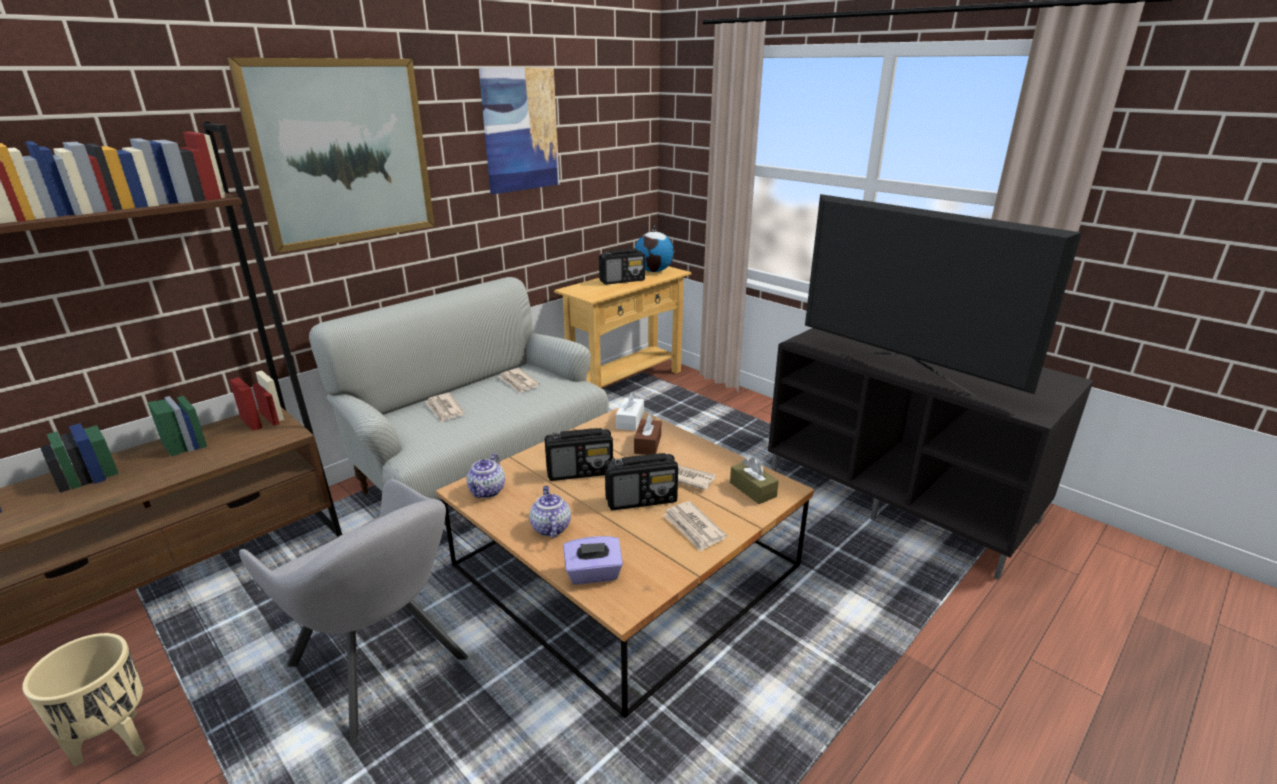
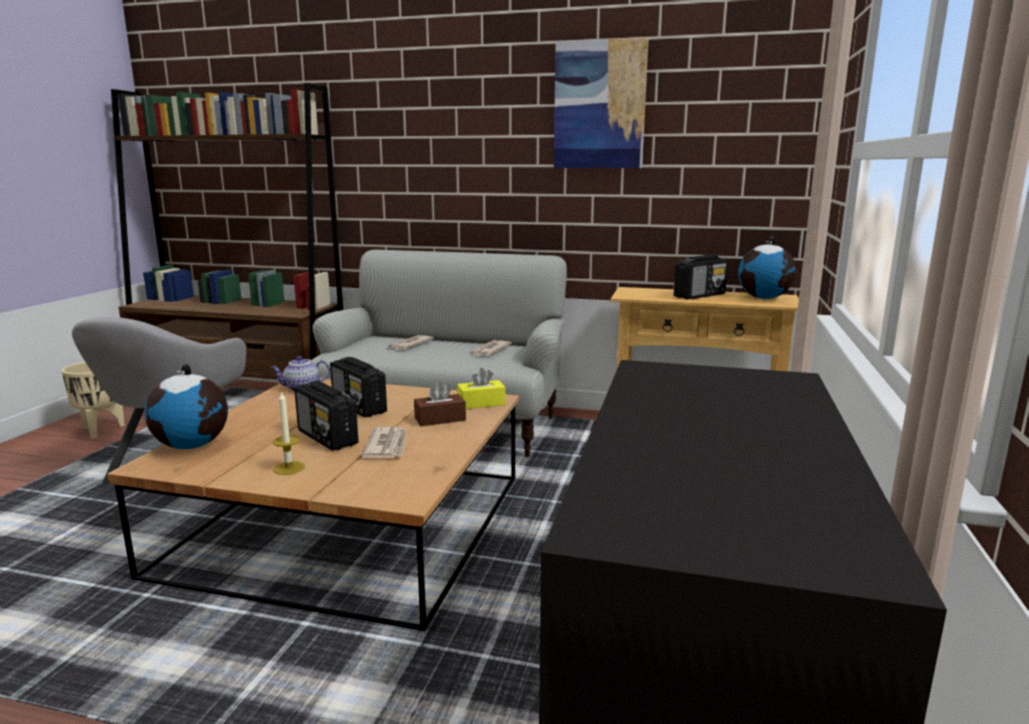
camera: 60 degrees right, 10 degrees down
picture [228,58,435,253] -> none
teapot [529,486,571,538] -> none
purple tissue box [563,536,623,584] -> globe [145,364,228,449]
radio [599,249,645,285] -> radio turned 75 degrees counterclockwise [674,254,728,299]
white tissue box [616,392,644,431] -> yellow tissue box [457,368,506,409]
newspaper [663,501,727,551] -> candle [273,391,305,475]
brown tissue box [730,457,779,504] -> none
television [805,194,1082,397] -> none

